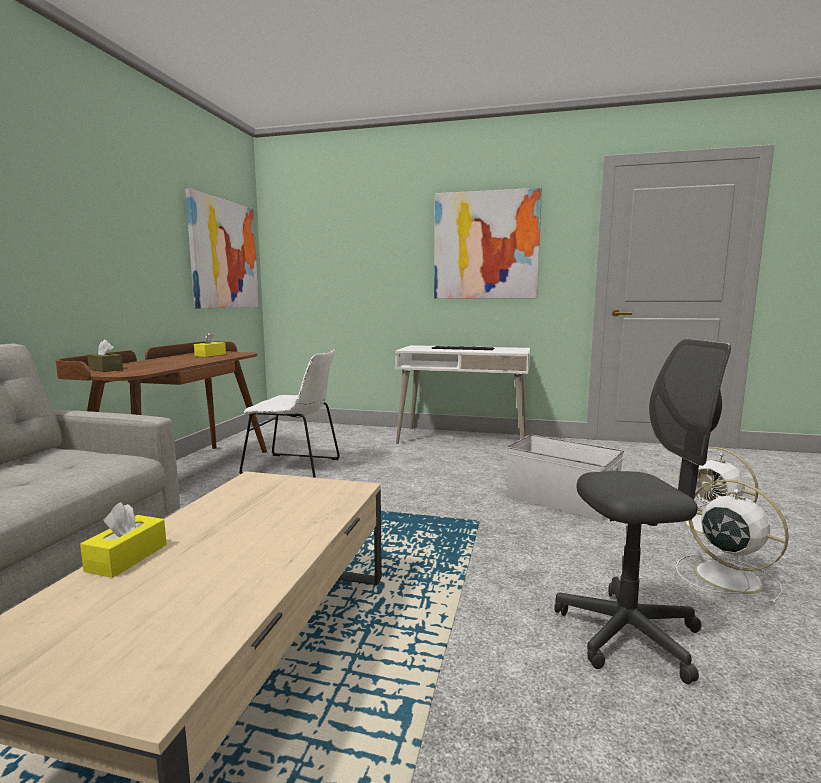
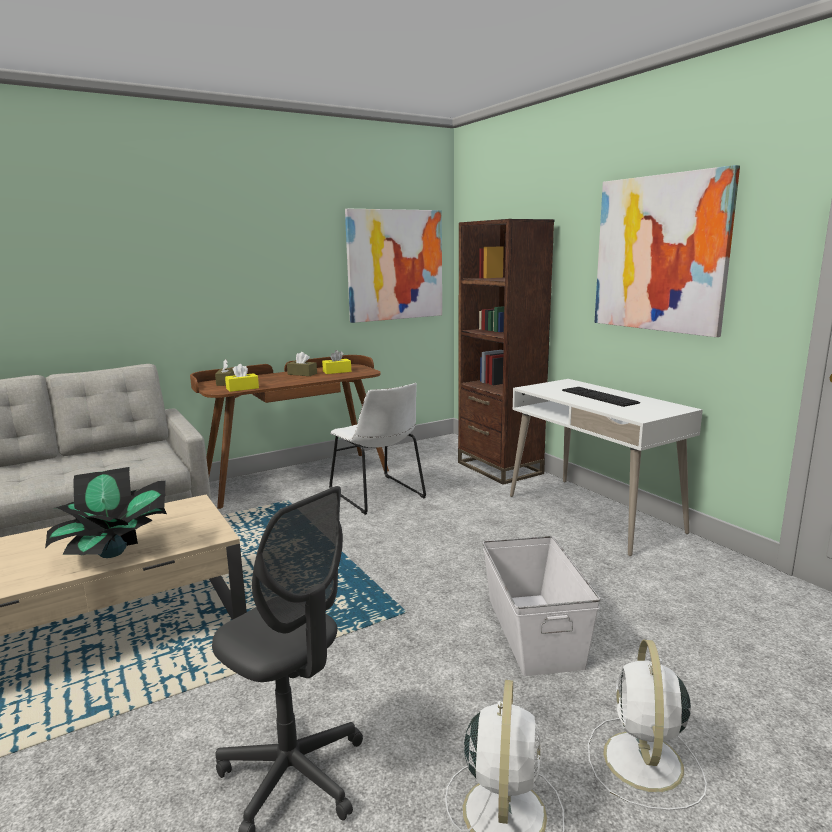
camera: 45 degrees right, 5 degrees up
yellow tissue box [80,502,167,578] -> yellow tissue box moved to [225,364,259,392]
none -> potted plant [45,467,167,558]
none -> brown tissue box [287,352,317,376]
none -> brown bookcase [458,219,554,485]

